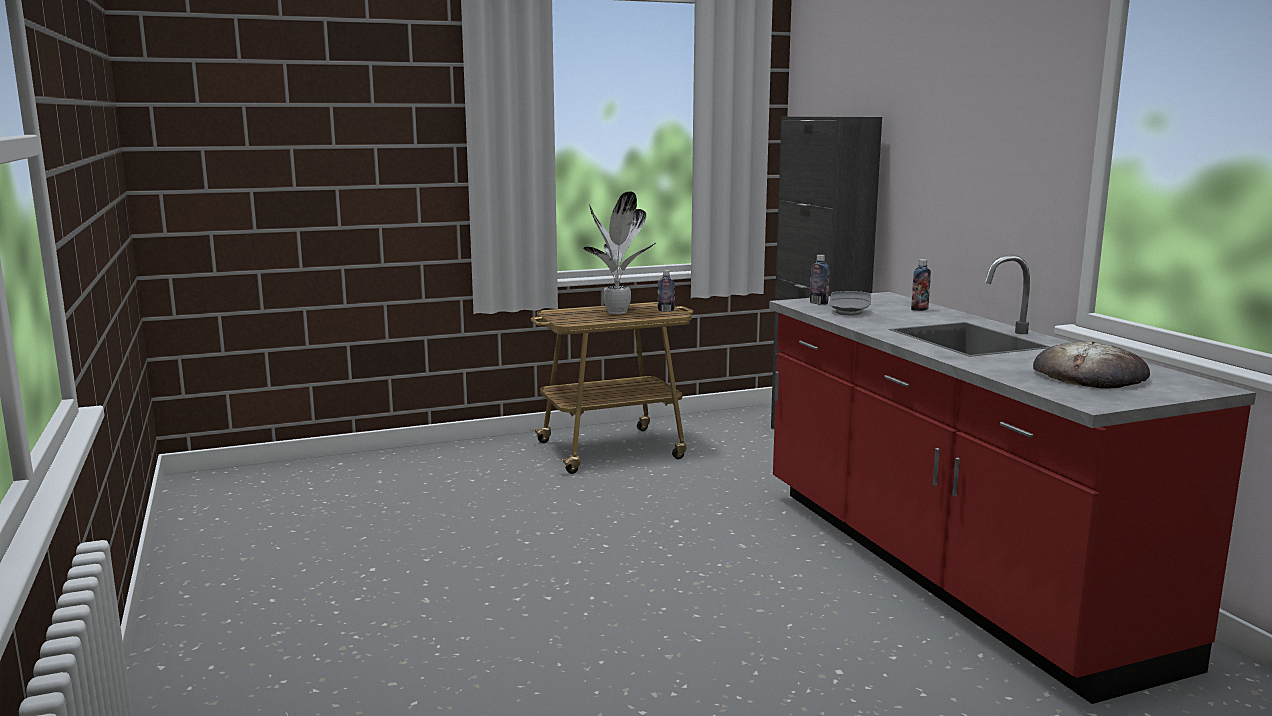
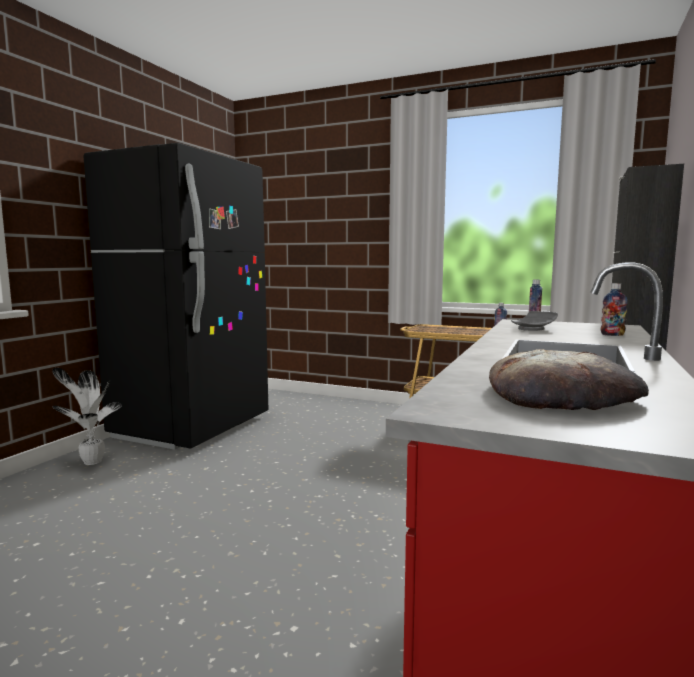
camera: 45 degrees right, 5 degrees down
potted plant [583,192,656,314] -> potted plant moved to [52,368,122,465]
none -> black fridge [84,143,268,450]

